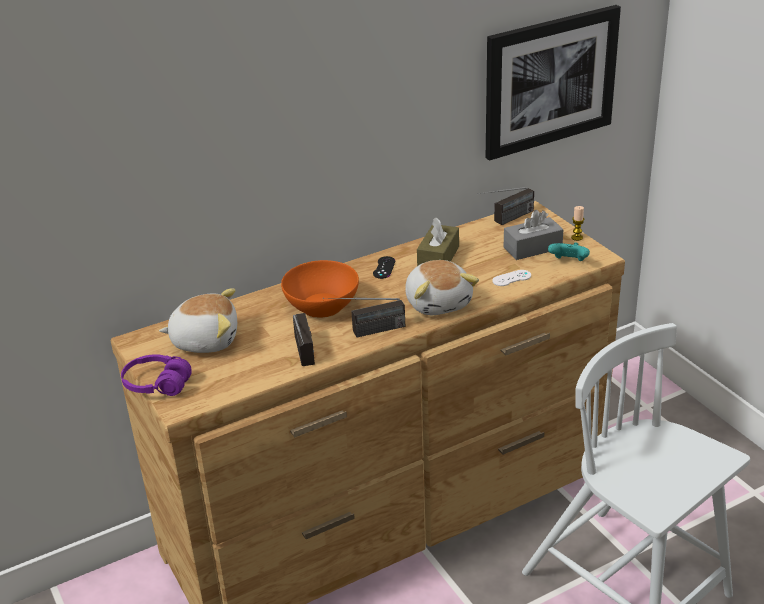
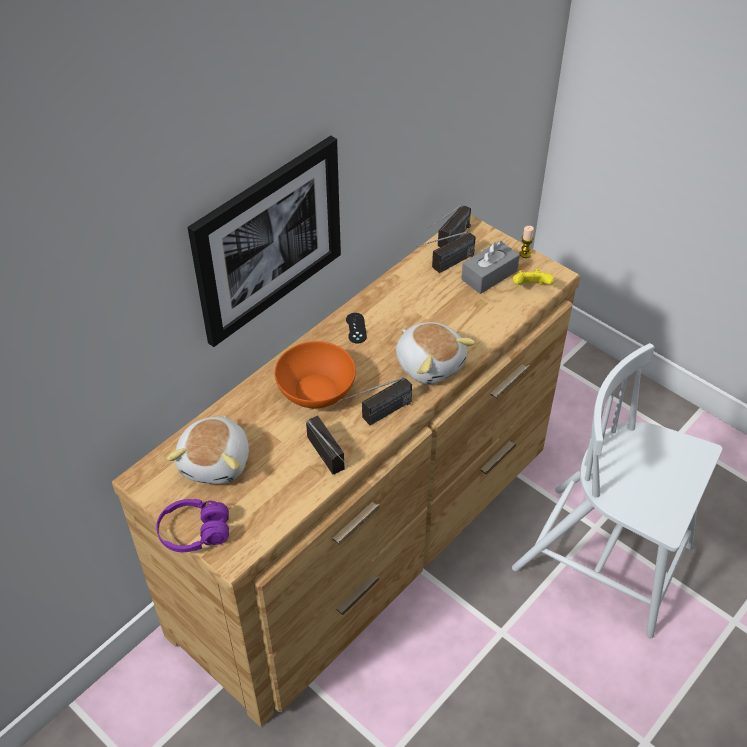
camera: 20 degrees left, 15 degrees up
plush toy [159,288,237,353] -> plush toy turned 120 degrees clockwise [167,416,249,484]
brown tissue box [417,218,459,266] -> none
picture [486,5,621,160] -> picture moved to [187,136,341,347]
white game controller [492,270,531,286] -> none
turquoise game controller [548,243,590,261] -> yellow game controller [513,269,554,285]
none -> radio [414,231,476,273]

